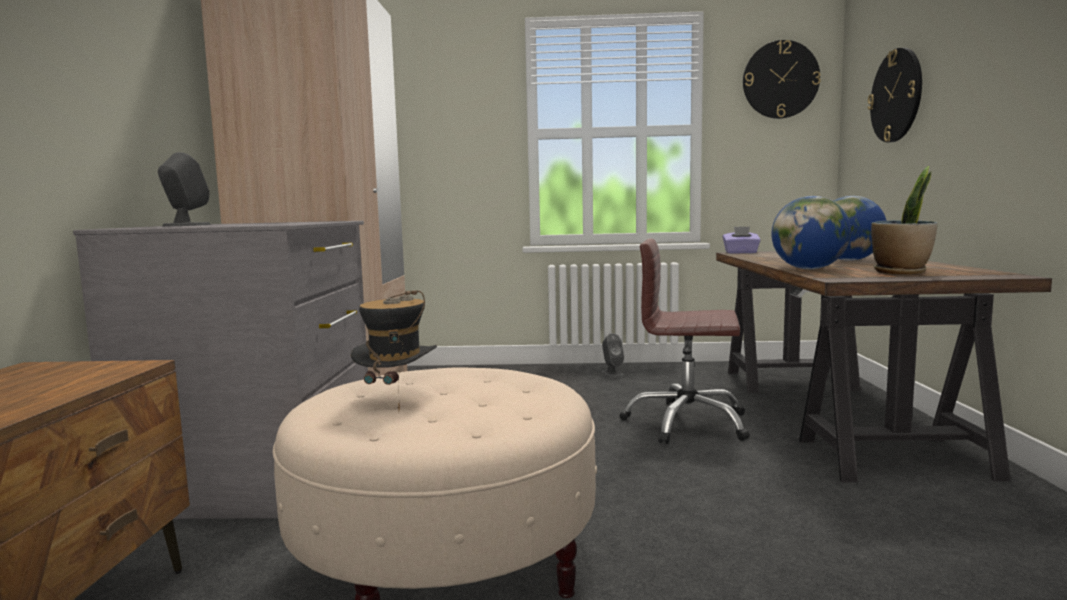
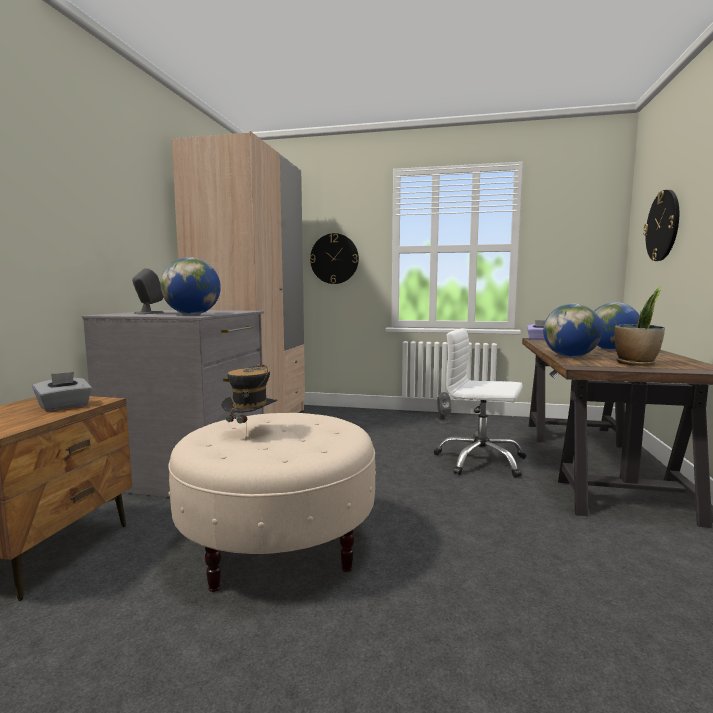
camera: 10 degrees right, 0 degrees up
brown office chair [620,239,750,444] -> white office chair [434,328,526,478]
wall clock [743,40,821,119] -> wall clock moved to [310,233,359,284]
none -> grey tissue box [32,372,92,411]
none -> globe [160,257,221,315]

